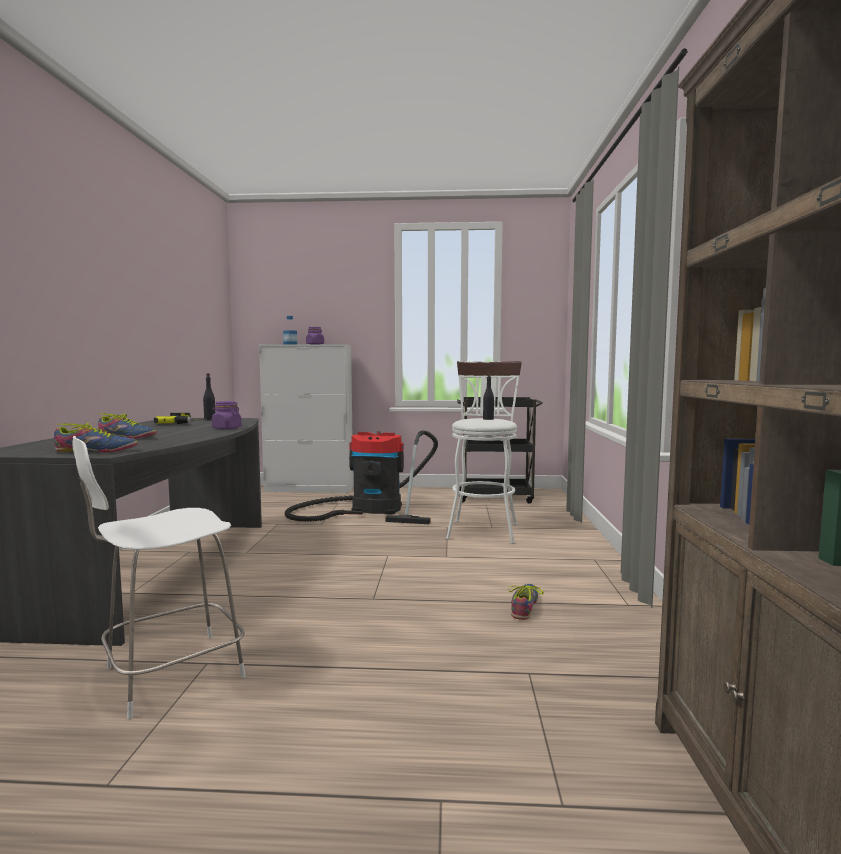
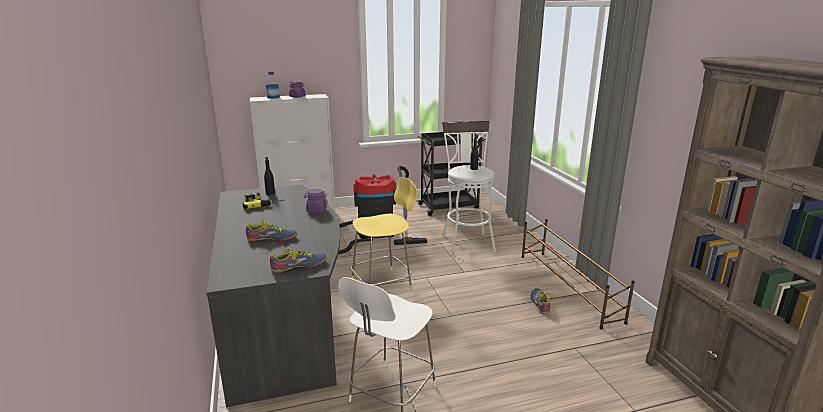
camera: 20 degrees left, 15 degrees up
none -> yellow stool [351,177,418,291]
none -> brown shoe rack [522,219,635,329]

